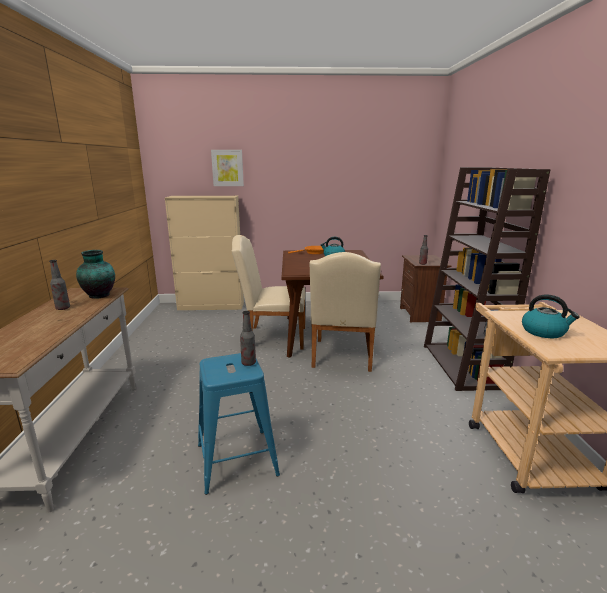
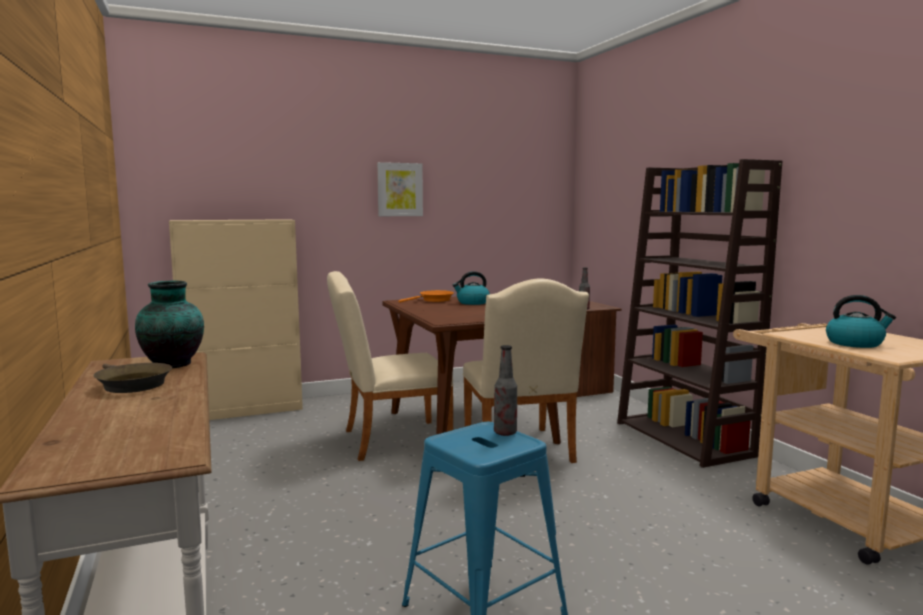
camera: 20 degrees left, 10 degrees down
bottle [49,260,70,310] -> brown frying pan [93,363,172,393]
picture [211,150,244,186] -> picture moved to [377,162,423,216]

